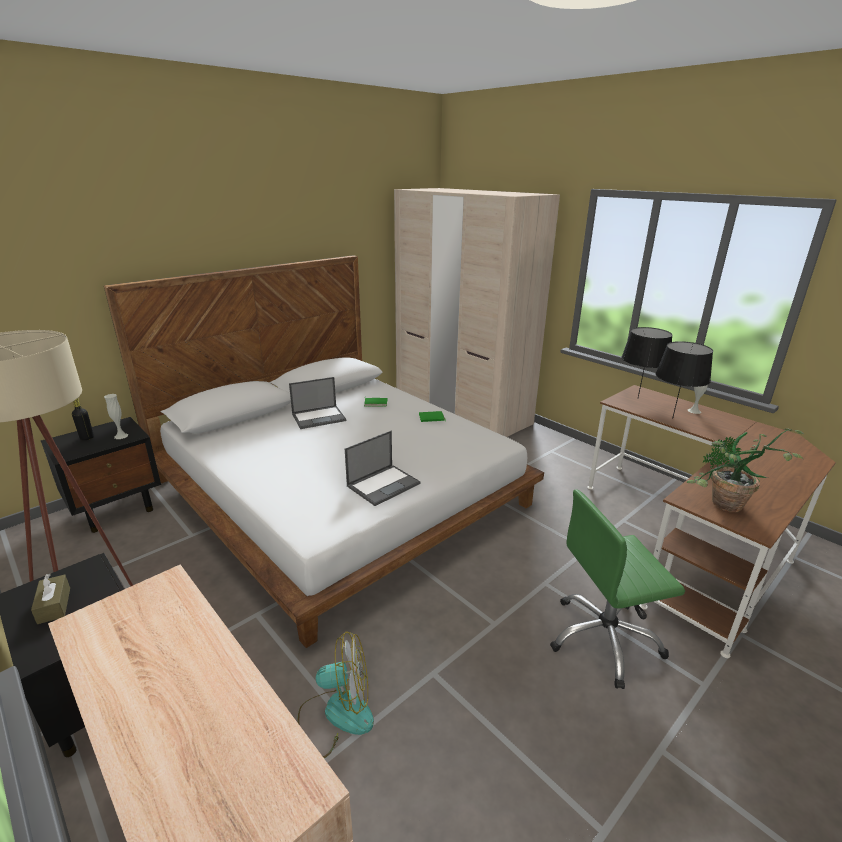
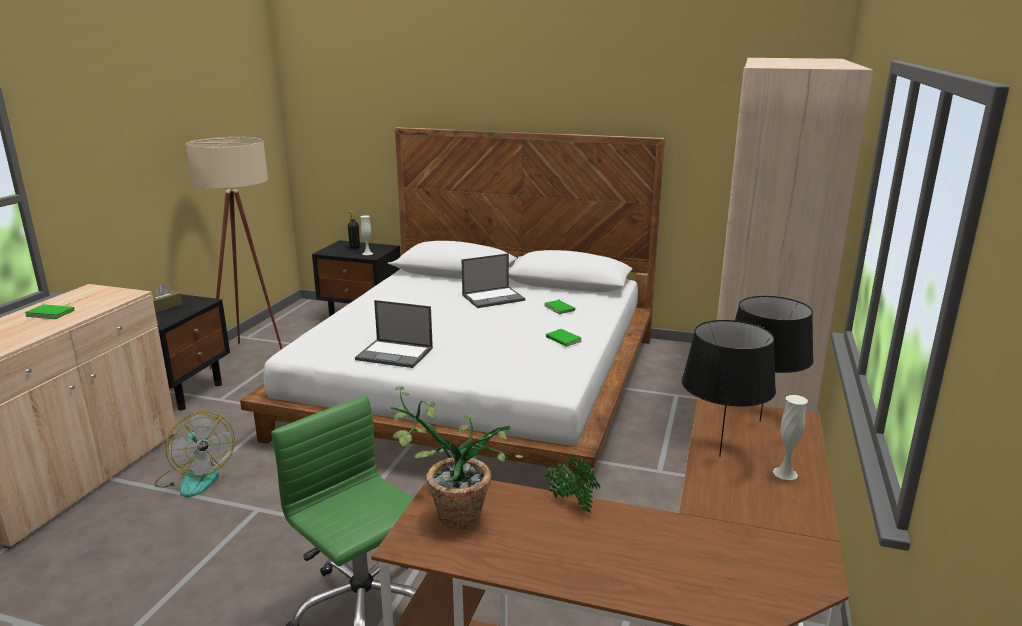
camera: 60 degrees right, 5 degrees down
laptop [289,377,346,429] -> laptop turned 60 degrees counterclockwise [462,253,525,308]
none -> green book [25,302,75,319]

